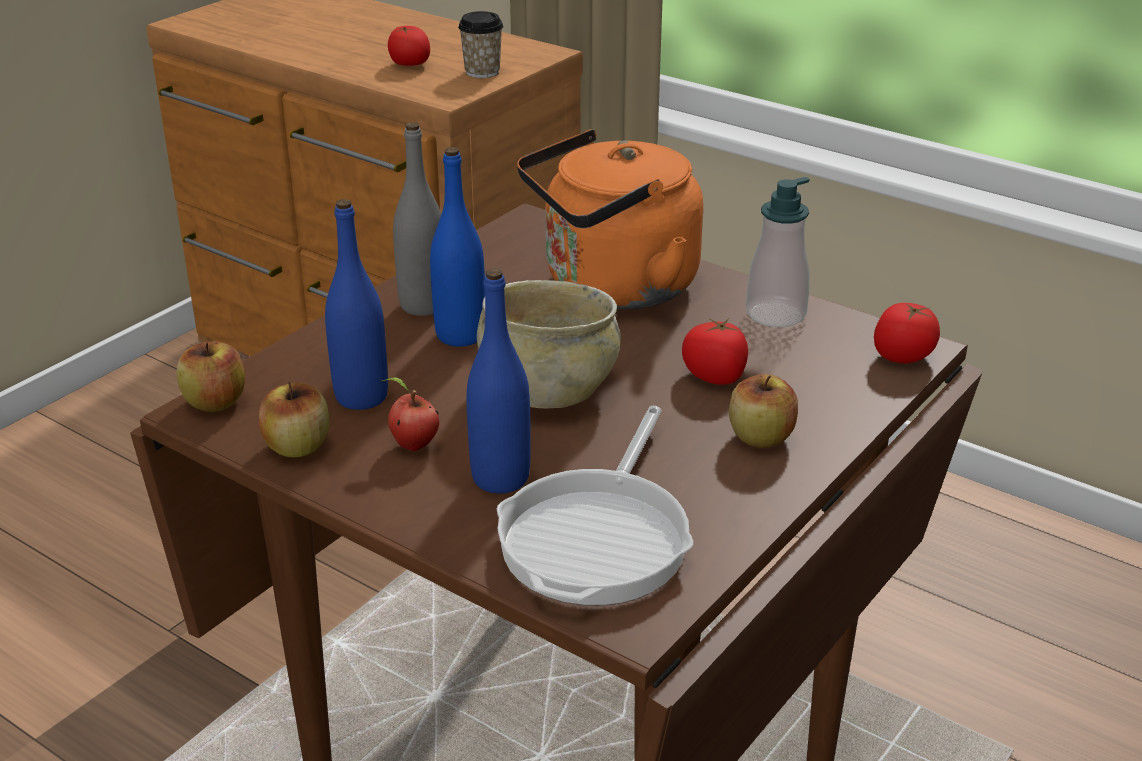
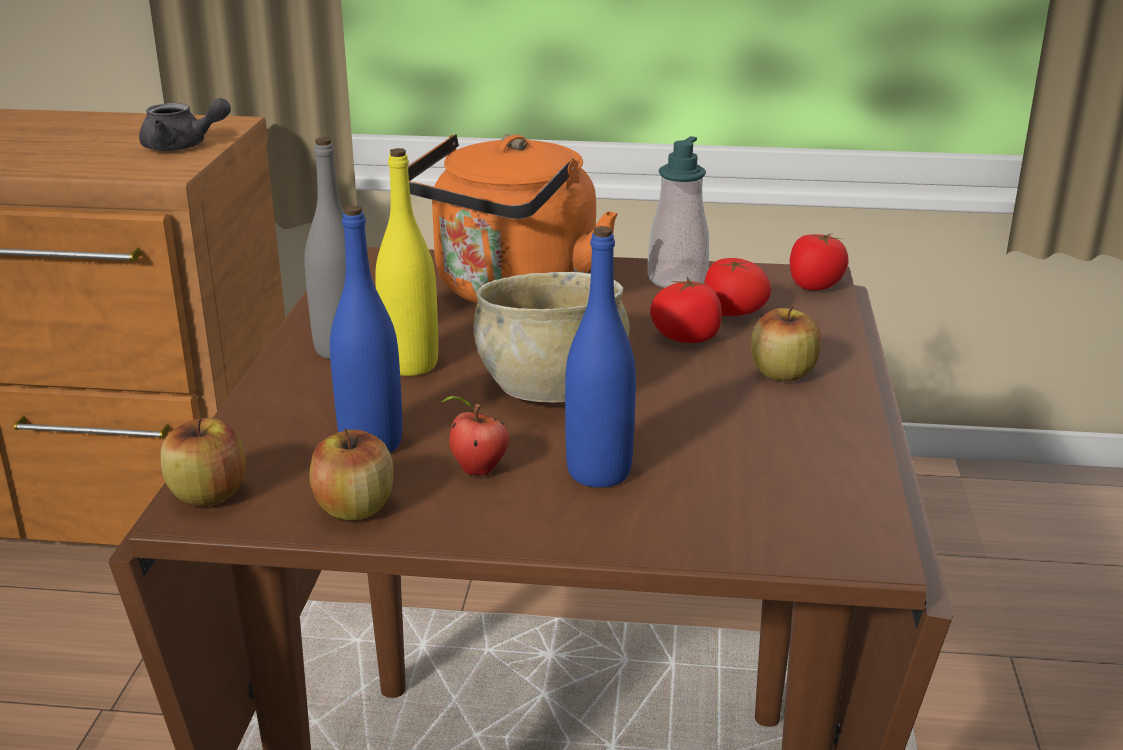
camera: 30 degrees left, 5 degrees down
tomato [388,26,430,66] -> tomato moved to [704,258,771,316]
blue bottle [430,147,485,347] -> yellow bottle [375,148,438,376]
cup [458,11,503,78] -> grey teapot [139,98,231,151]
frying pan [497,406,693,605] -> none

